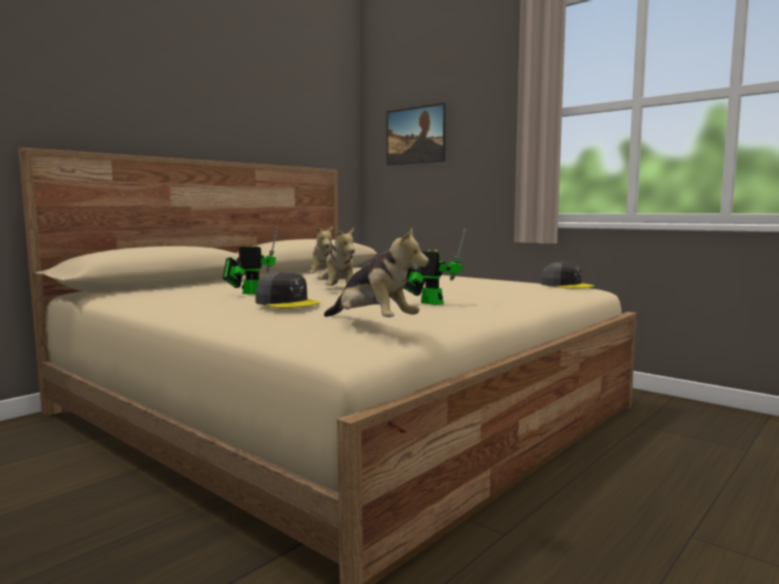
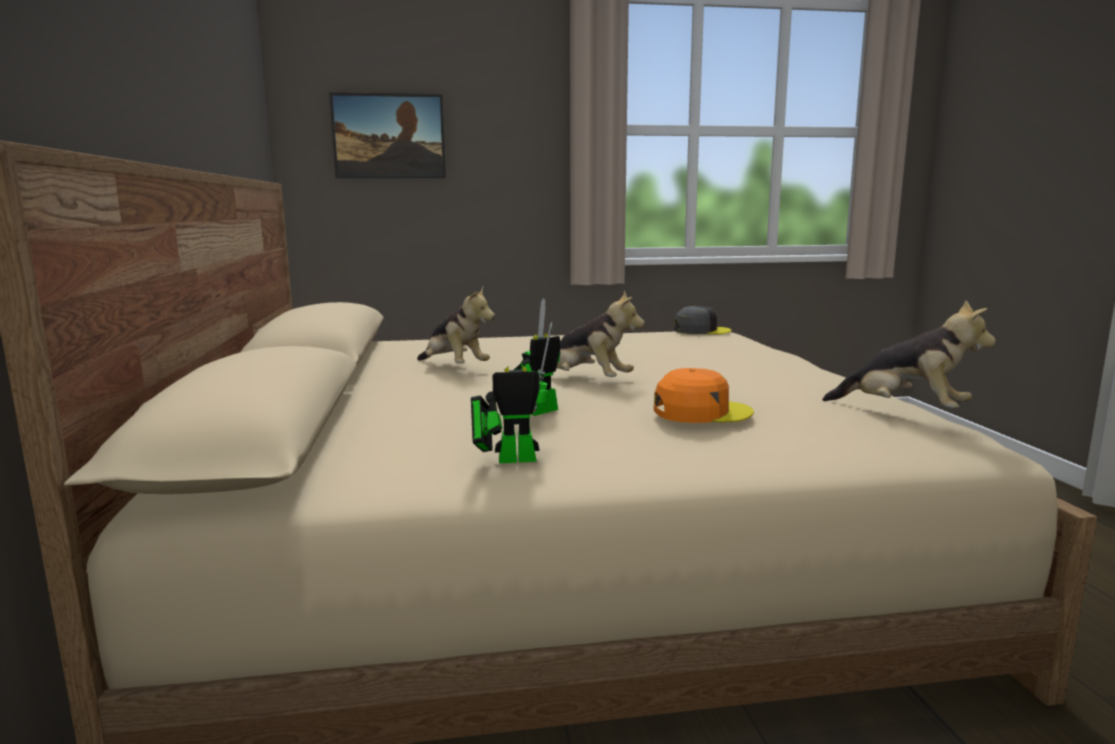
camera: 50 degrees left, 5 degrees up
grey cap [255,271,320,308] -> orange cap [654,368,754,423]
plush toy [324,228,429,317] -> plush toy turned 45 degrees clockwise [822,300,996,408]
toy robot [403,229,466,305] -> toy robot moved to [471,322,552,463]

